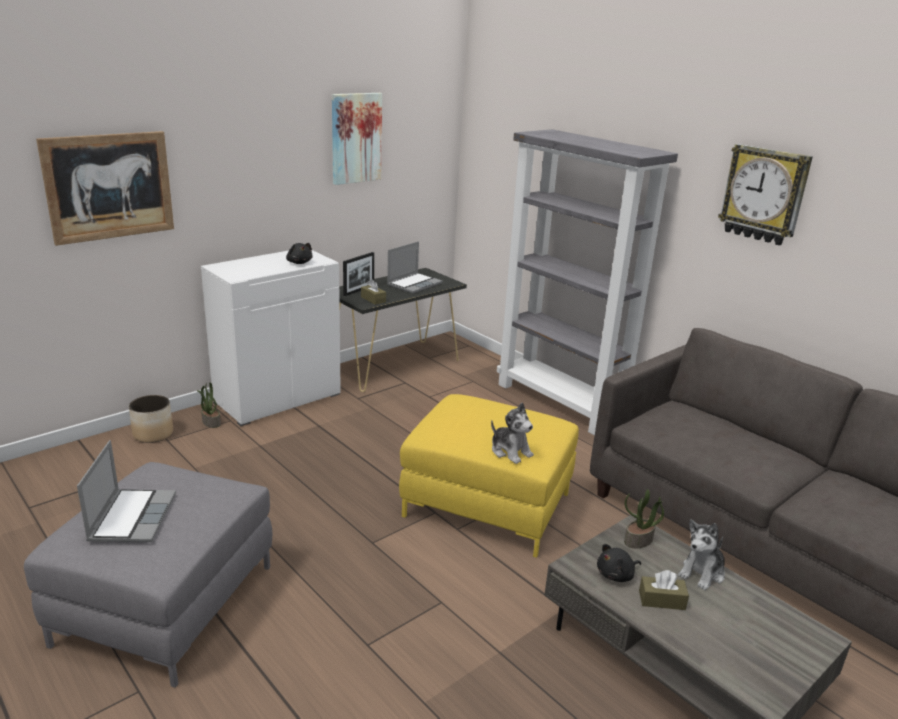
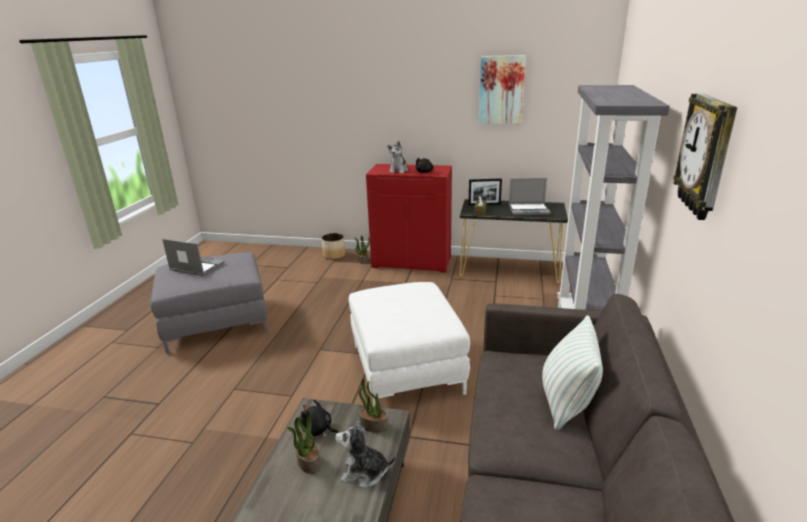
camera: 55 degrees right, 0 degrees up
picture [36,131,174,246] -> none
laptop [77,440,176,542] -> laptop turned 120 degrees counterclockwise [162,239,225,276]
white cabinet [201,250,341,426] -> red cabinet [366,164,452,273]
yellow ottoman [399,394,579,558] -> white ottoman [349,282,470,407]
plush toy [491,403,534,464] -> plush toy moved to [387,141,408,174]
brown tissue box [639,570,689,610] -> potted plant [287,410,320,474]
none -> pillow [542,315,603,430]

